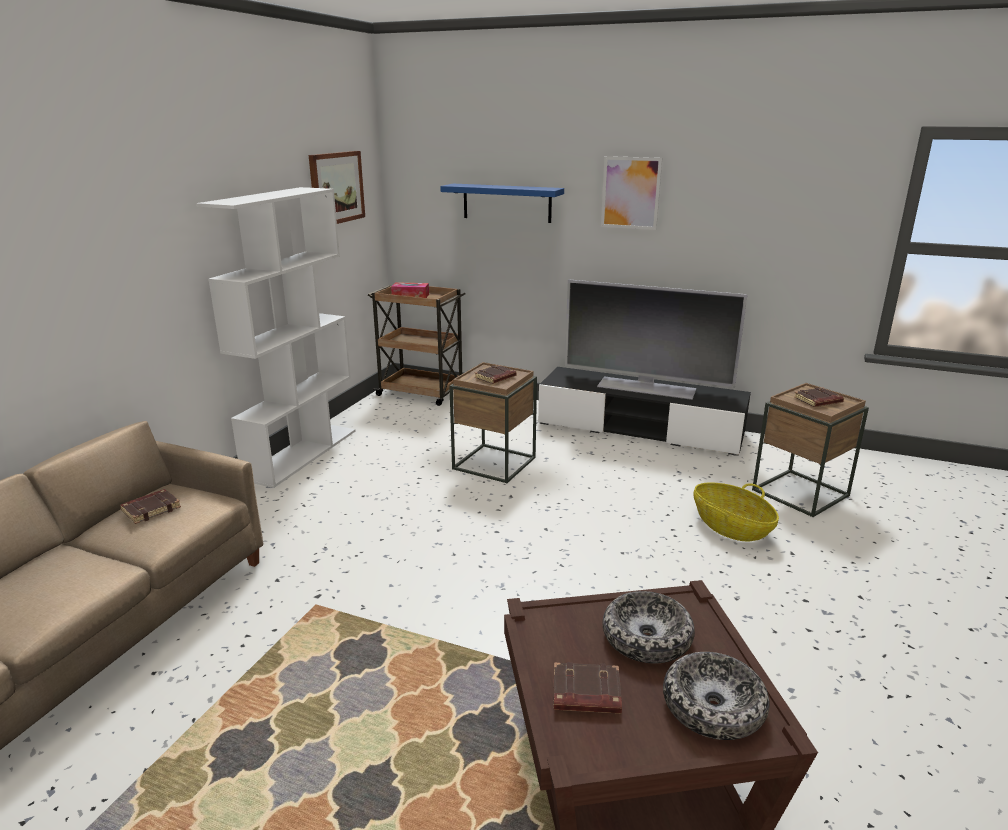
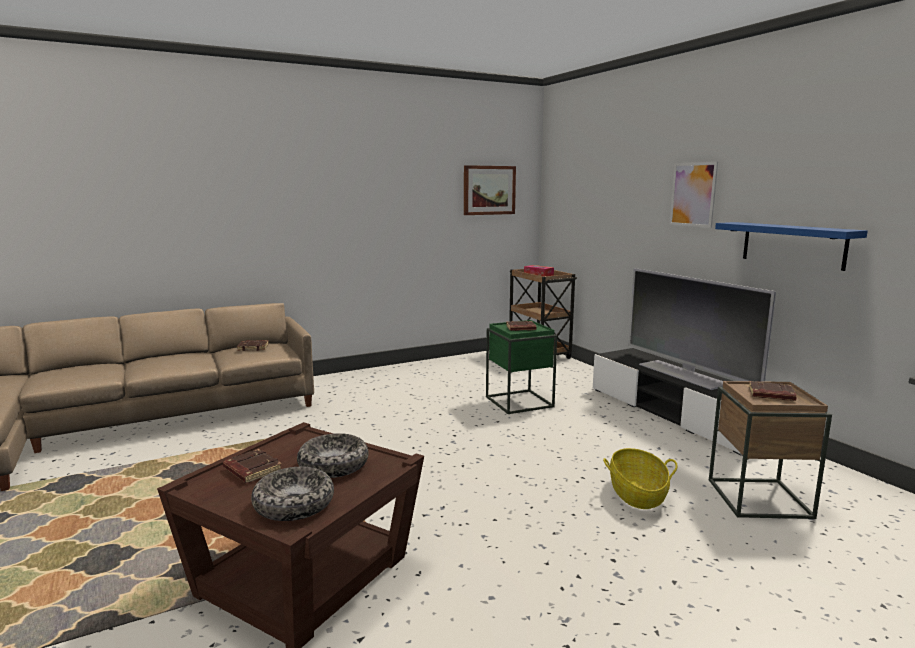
camera: 40 degrees right, 10 degrees down
white bookcase [196,187,356,488] -> none
blue shelf [440,184,564,223] -> blue shelf moved to [715,222,868,271]
brown side table [449,362,537,483] -> green side table [486,320,557,414]

